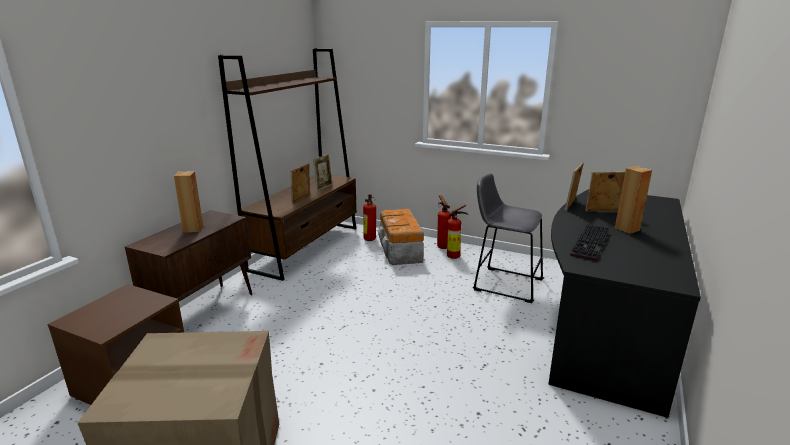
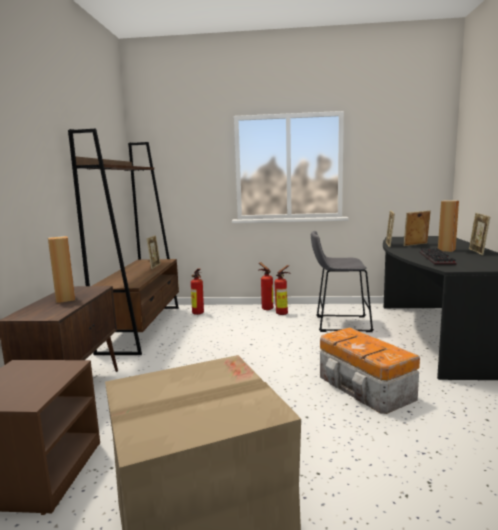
camera: 20 degrees left, 10 degrees down
picture frame [291,163,310,203] -> picture frame moved to [469,213,490,255]
storage box [378,209,424,265] -> storage box moved to [320,327,420,414]

